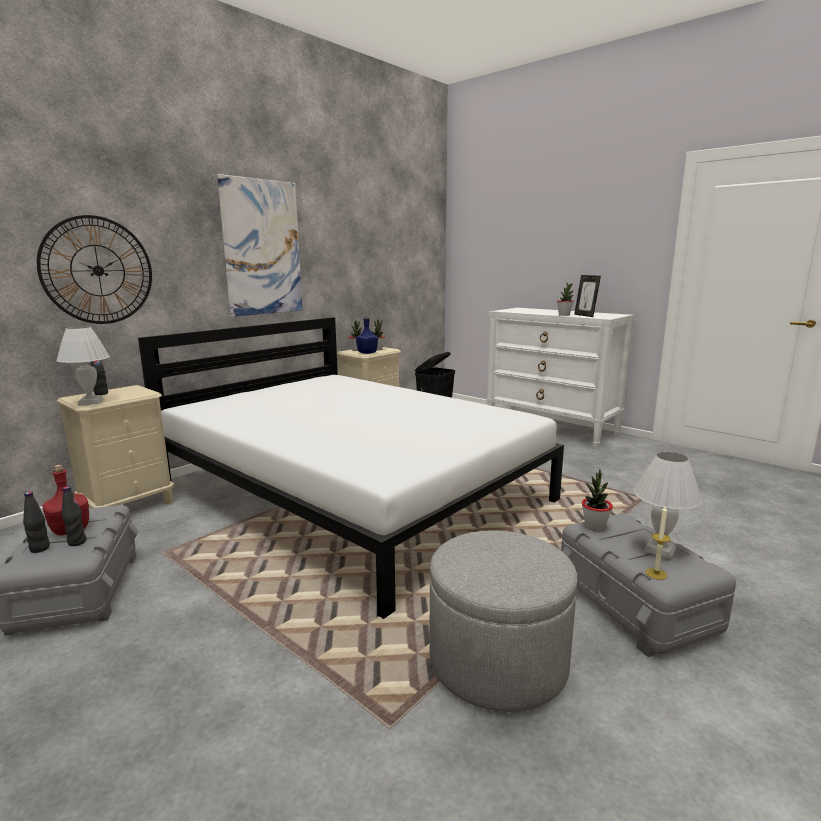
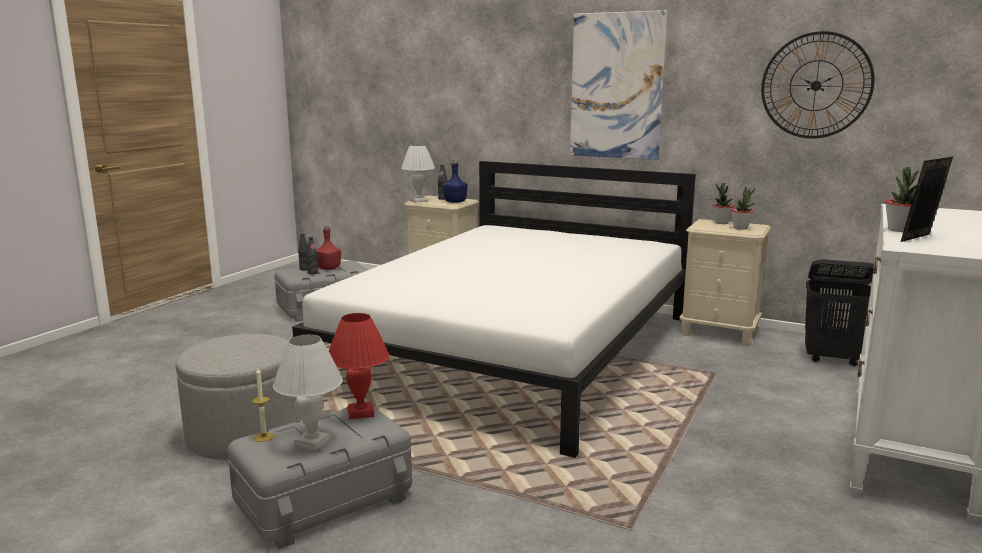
camera: 75 degrees right, 0 degrees up
wall clock [37,215,152,324] -> wall clock moved to [761,31,875,138]
blue bottle [356,316,378,354] -> blue bottle moved to [443,160,468,203]
potted plant [582,470,613,531] -> red table lamp [329,313,389,420]

